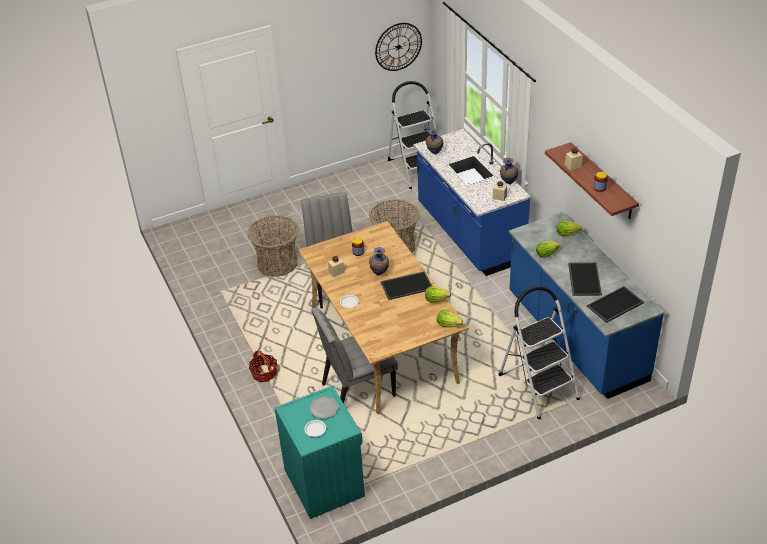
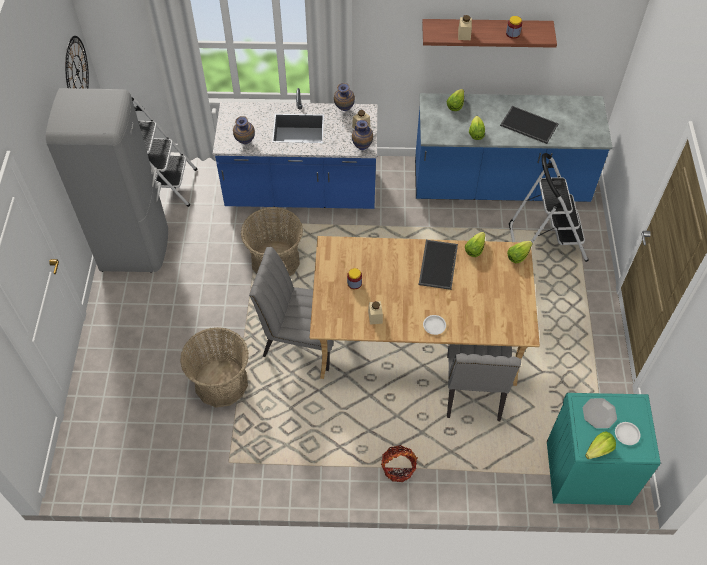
camera: 65 degrees left, 15 degrees up
vase [369,247,389,275] -> vase moved to [352,120,373,150]
tray [587,286,644,323] -> none
none -> grey fridge [46,88,168,273]
none -> lettuce [585,431,616,459]

